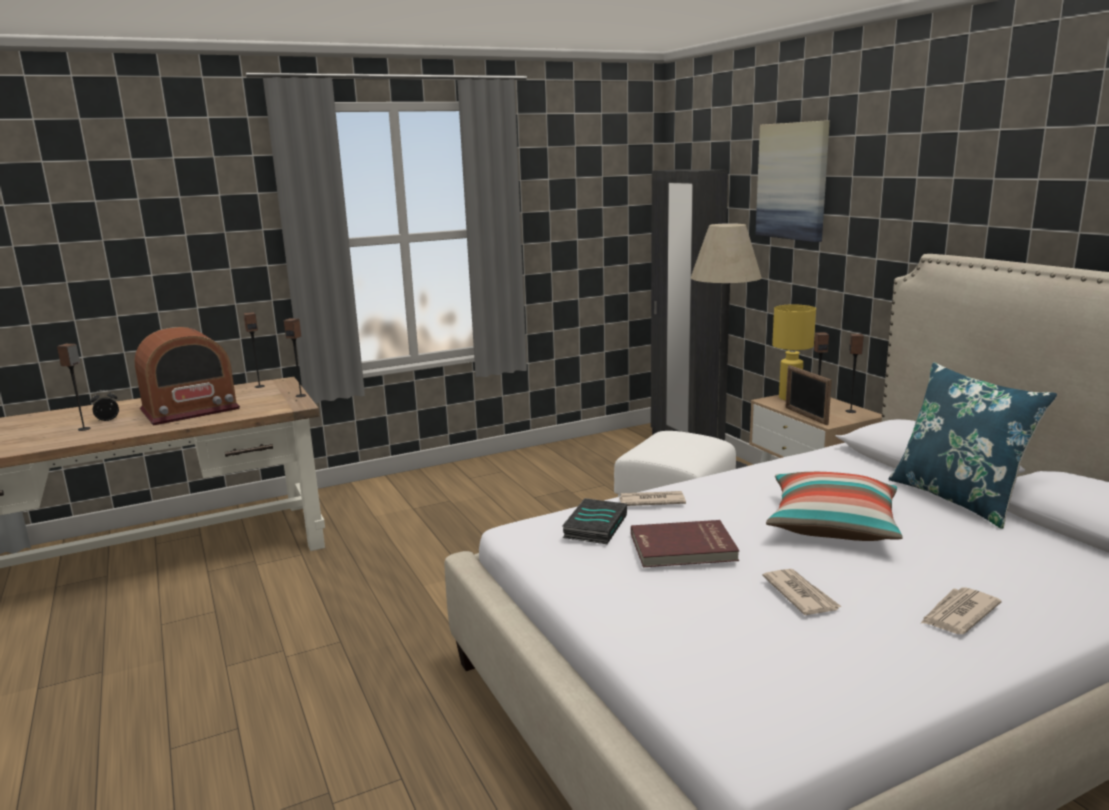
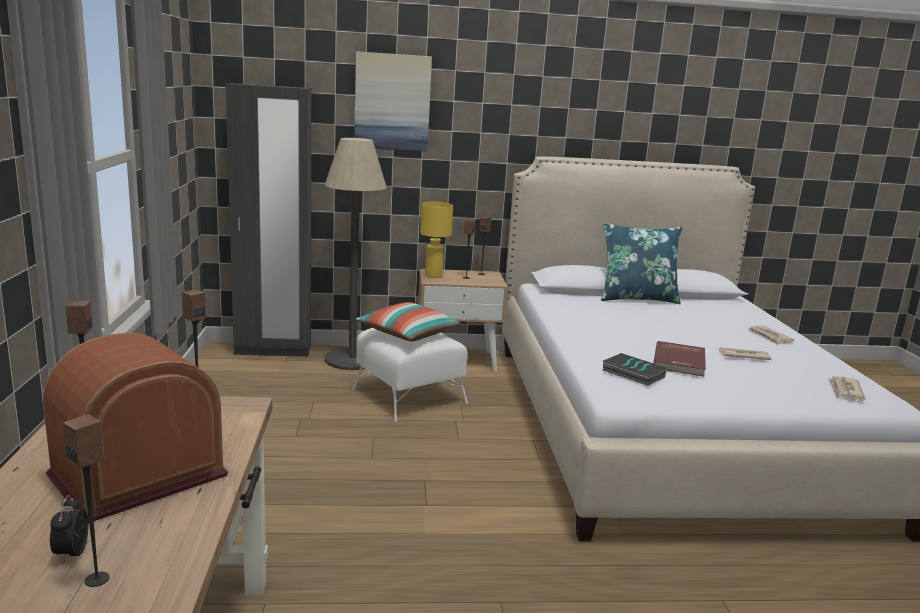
camera: 70 degrees left, 0 degrees up
radio [134,327,240,426] -> radio turned 120 degrees counterclockwise [43,333,228,523]
newspaper [618,491,686,506] -> newspaper moved to [828,376,866,401]
pillow [766,472,903,541] -> pillow moved to [356,302,460,342]
picture frame [786,365,832,425] -> none

